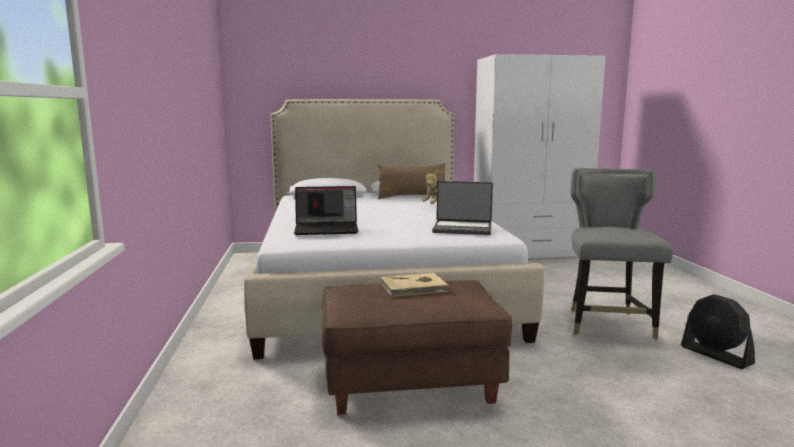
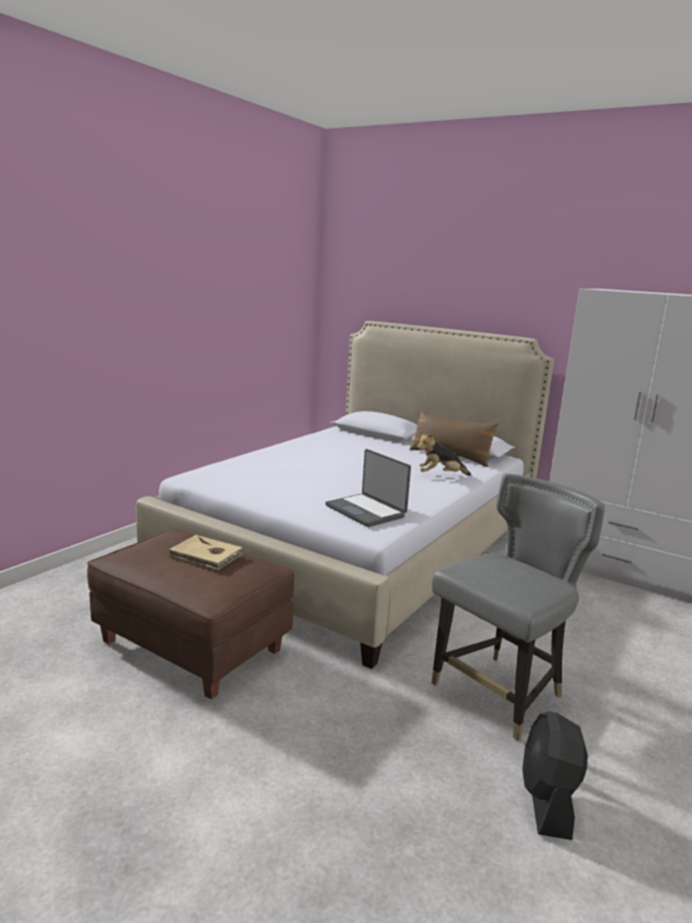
camera: 40 degrees right, 5 degrees up
laptop [294,186,358,235] -> none

